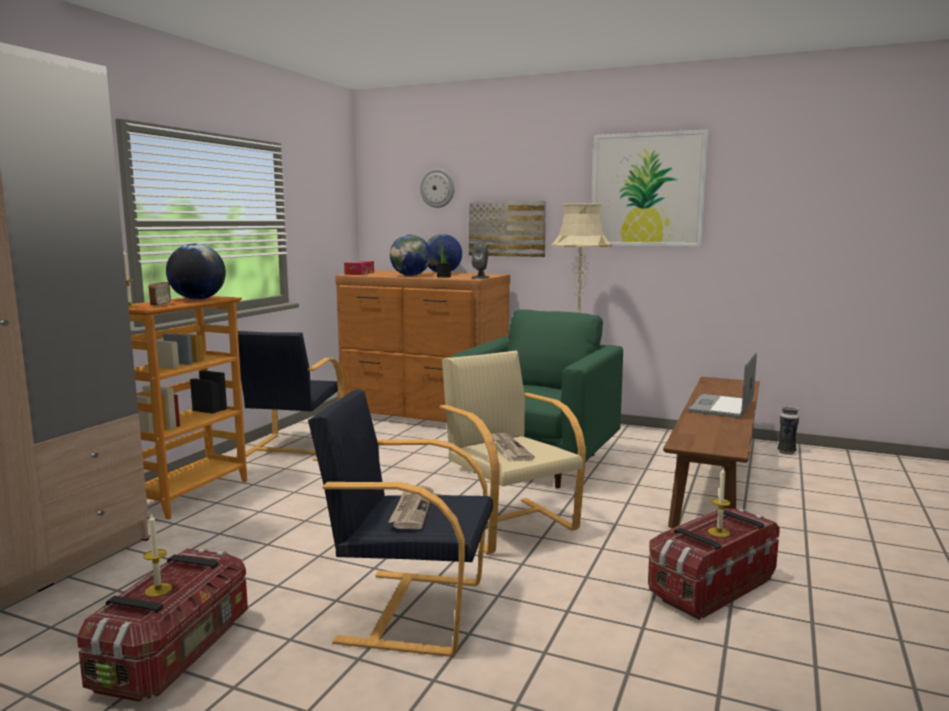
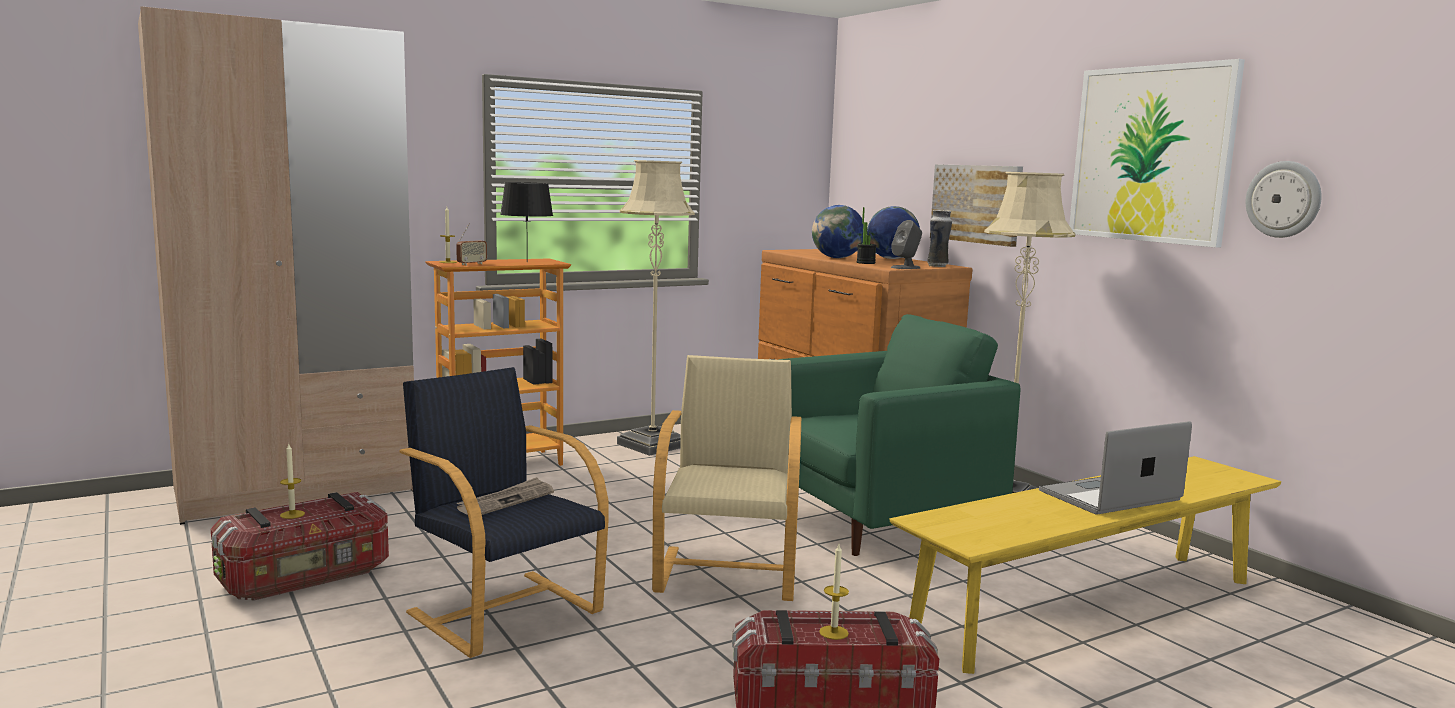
camera: 35 degrees right, 0 degrees up
globe [166,243,226,300] -> black table lamp [500,182,553,262]
black armchair [238,331,344,461] -> beige floor lamp [617,160,695,456]
tissue box [344,261,374,275] -> none
wall clock [420,168,455,208] -> wall clock moved to [1246,161,1322,238]
newspaper [491,433,535,461] -> none
brown bench [663,377,760,529] -> yellow bench [890,456,1281,674]
vase [778,406,799,455] -> vase moved to [927,210,952,267]

